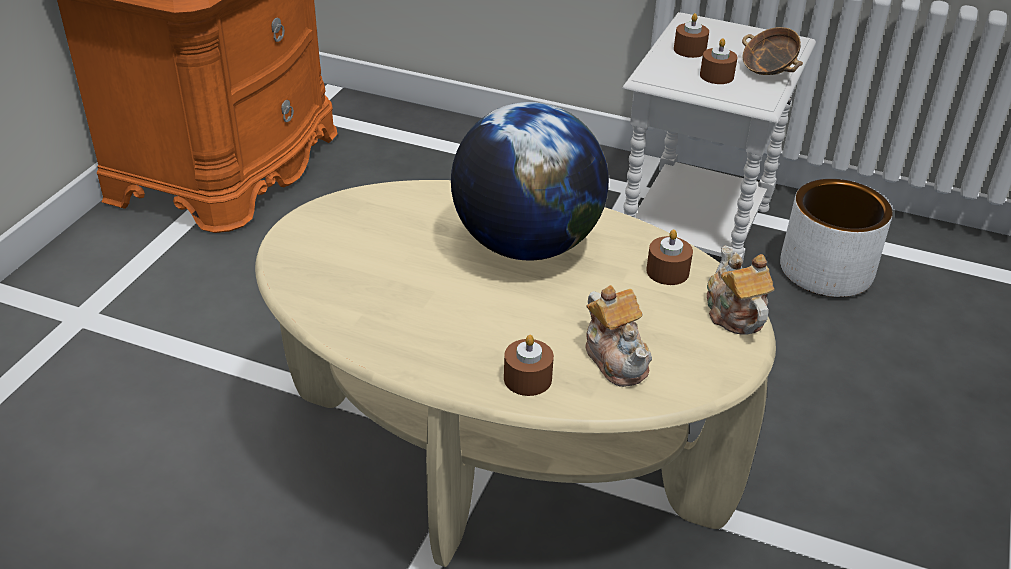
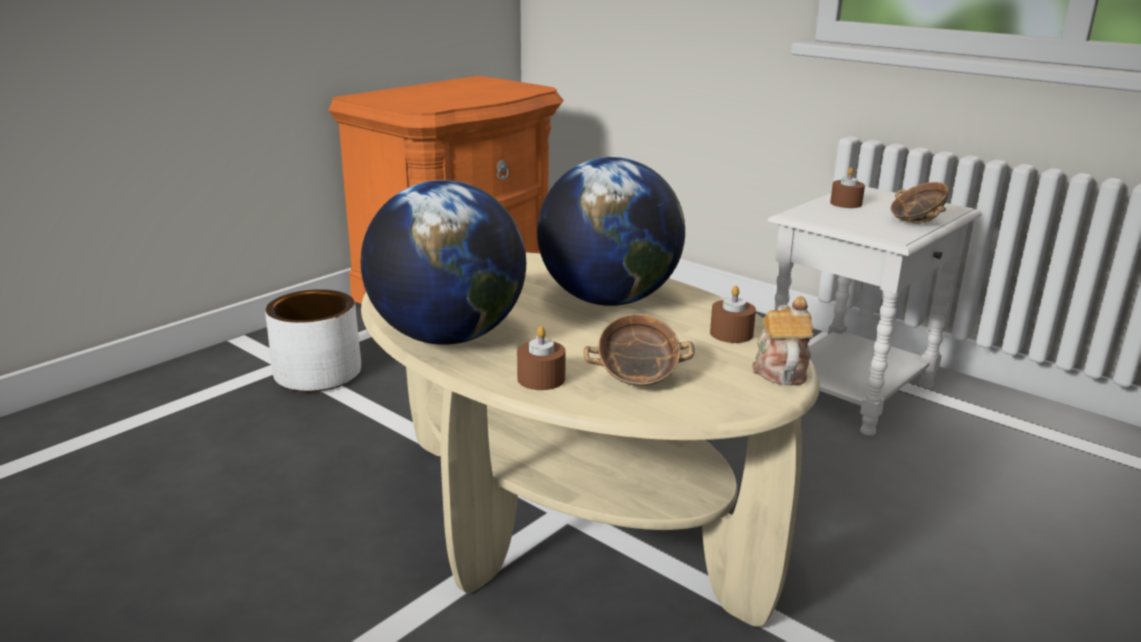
camera: 20 degrees right, 15 degrees down
teapot [585,285,652,387] -> bowl [583,314,695,386]
brown candle [700,38,738,84] -> none
white planter [780,179,893,297] -> white planter moved to [265,289,361,392]
none -> globe [361,180,526,345]

